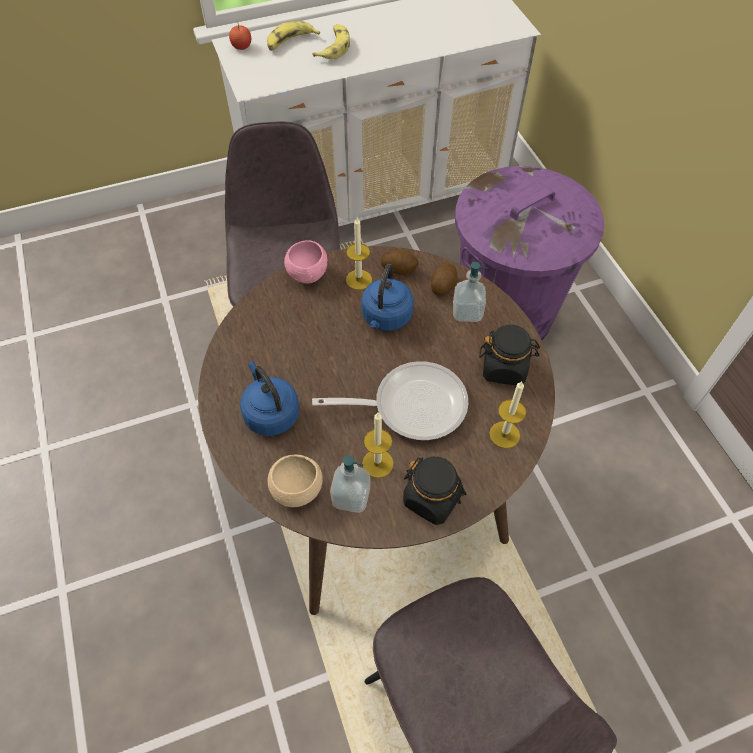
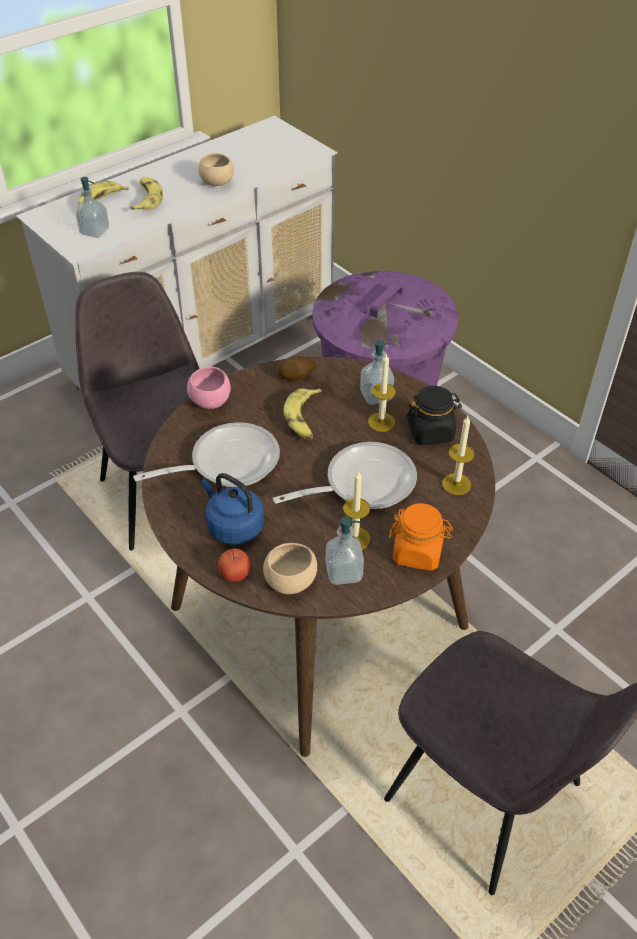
camera: 20 degrees left, 10 degrees down
apple [229,24,251,50] -> apple moved to [218,548,251,582]
candle [346,218,372,290] -> candle moved to [368,353,396,432]
blue kettle [361,263,414,331] -> banana [283,388,322,440]
black jar [403,457,467,525] -> orange jar [389,503,453,571]
potato [431,264,458,295] -> none
none -> soap dispenser [76,177,109,238]
none -> frying pan [133,422,280,487]
none -> beige bowl [198,153,234,186]

